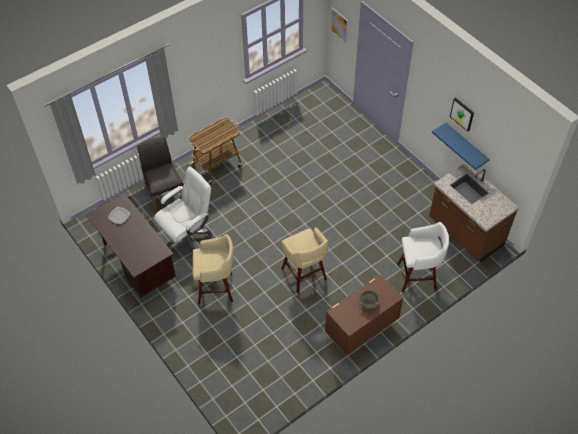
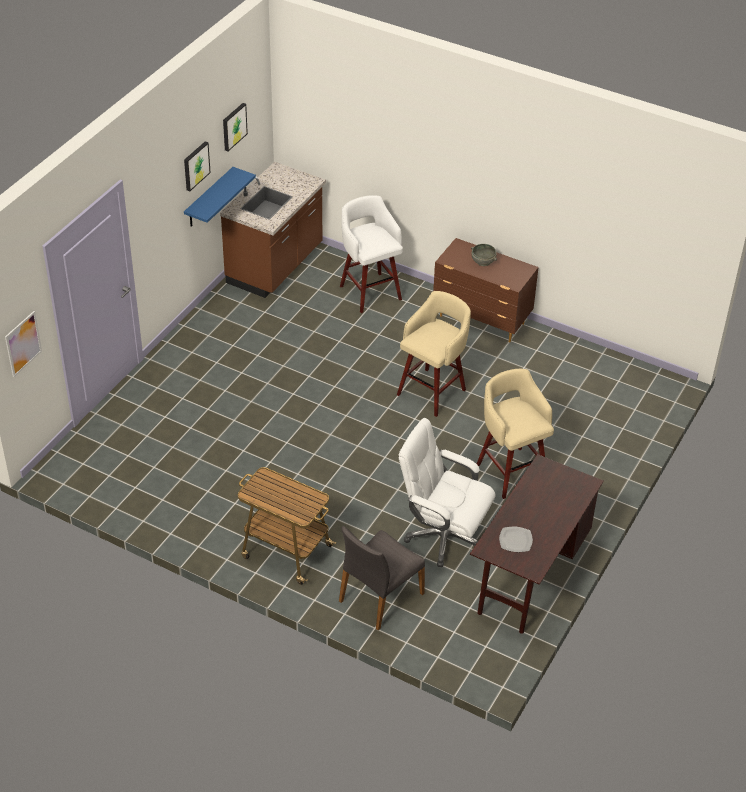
camera: 115 degrees left, 10 degrees down
none -> picture [223,103,248,151]

